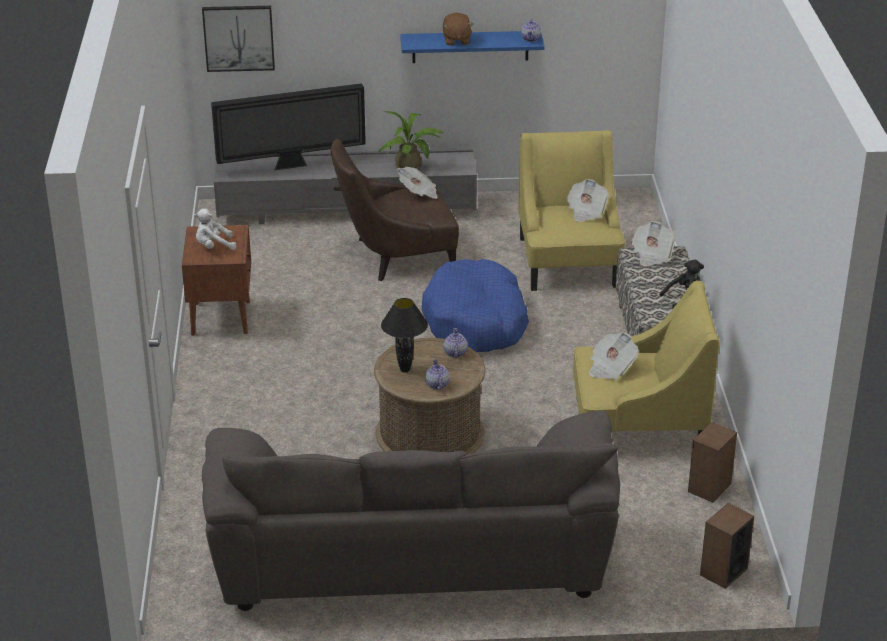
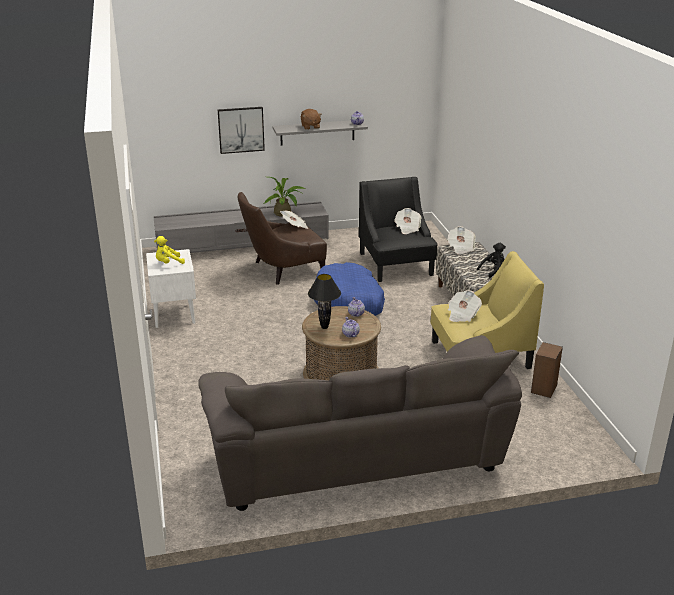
camera: 10 degrees left, 5 degrees down
brown nightstand [182,225,251,336] -> white nightstand [146,249,196,328]
white plush toy [194,209,236,250] -> yellow plush toy [154,236,185,264]
picture [202,6,275,72] -> picture moved to [218,107,265,154]
television [211,83,366,170] -> none
blue shelf [400,31,545,63] -> grey shelf [272,120,368,146]
yellow armchair [518,130,625,291] -> black armchair [359,177,438,282]
speaker [700,503,754,589] -> none

